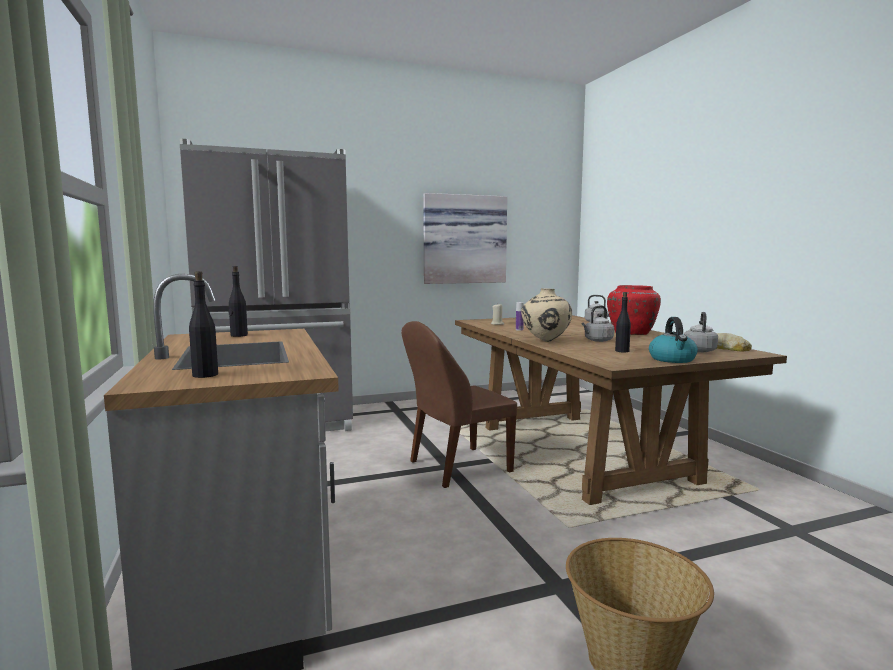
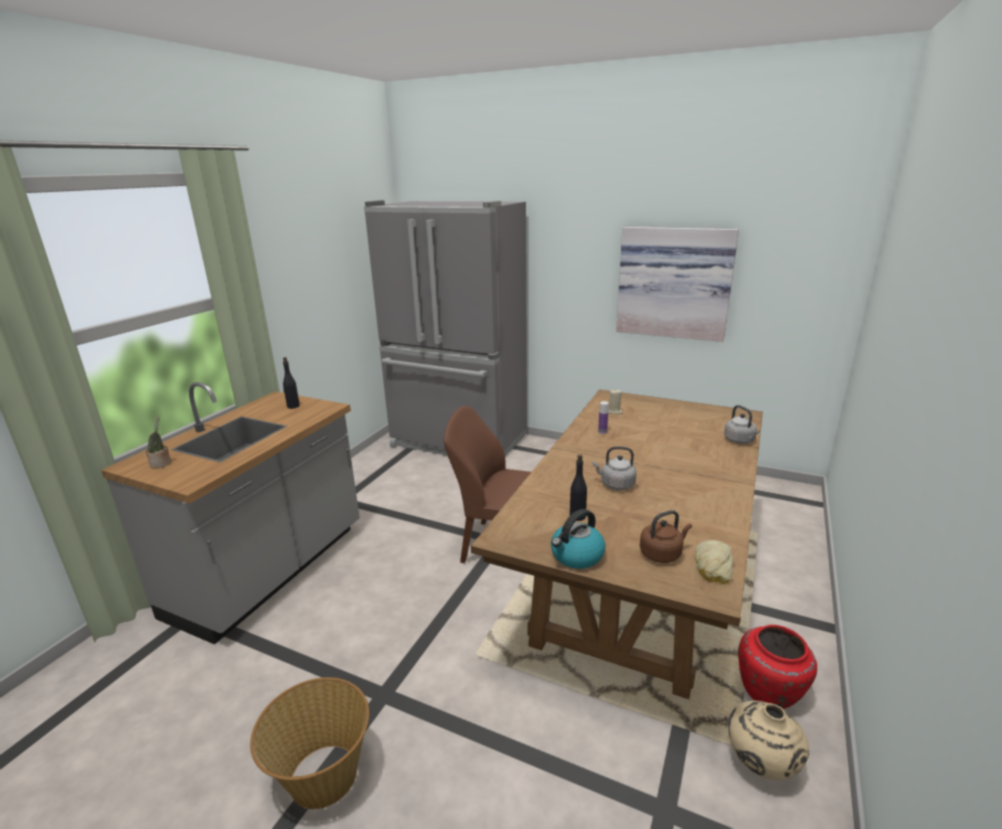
camera: 45 degrees right, 15 degrees up
black bottle [189,271,218,378] -> potted plant [146,415,171,468]
beige vase [521,288,572,342] -> beige vase moved to [728,701,809,780]
red vase [607,285,661,335] -> red vase moved to [738,625,817,709]
grey kettle [684,312,718,352] -> brown kettle [640,510,692,563]

